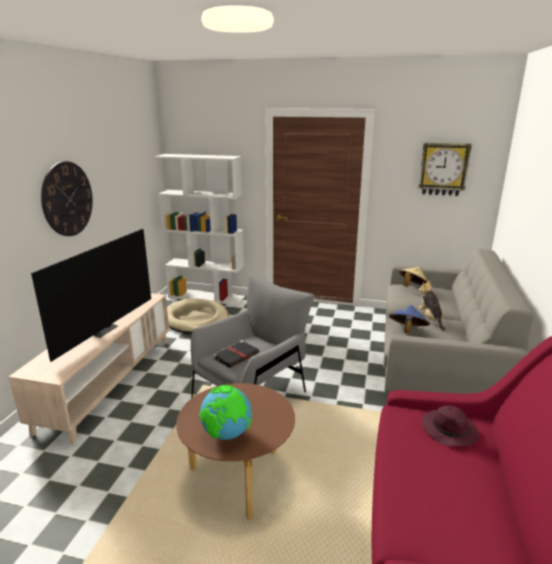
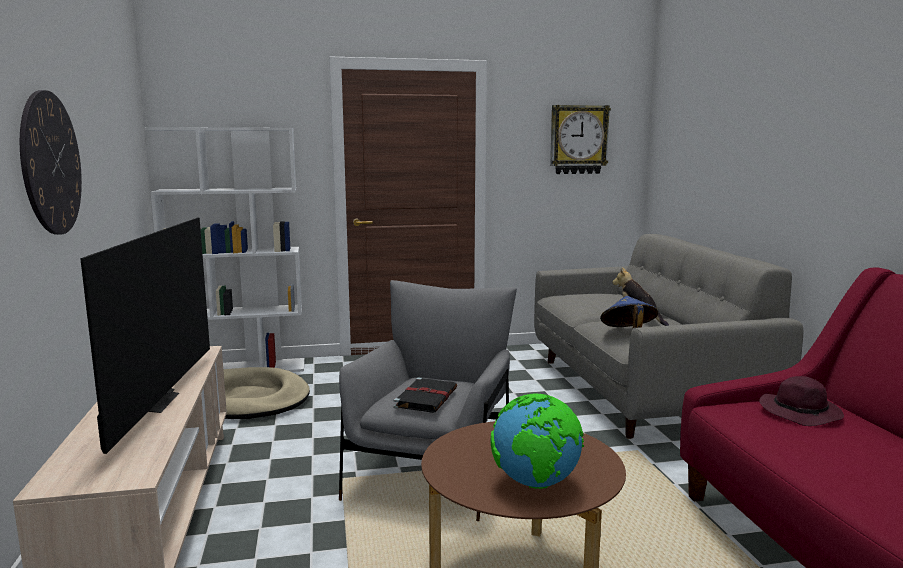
camera: 25 degrees left, 10 degrees down
beige hat [399,267,427,287] -> none

